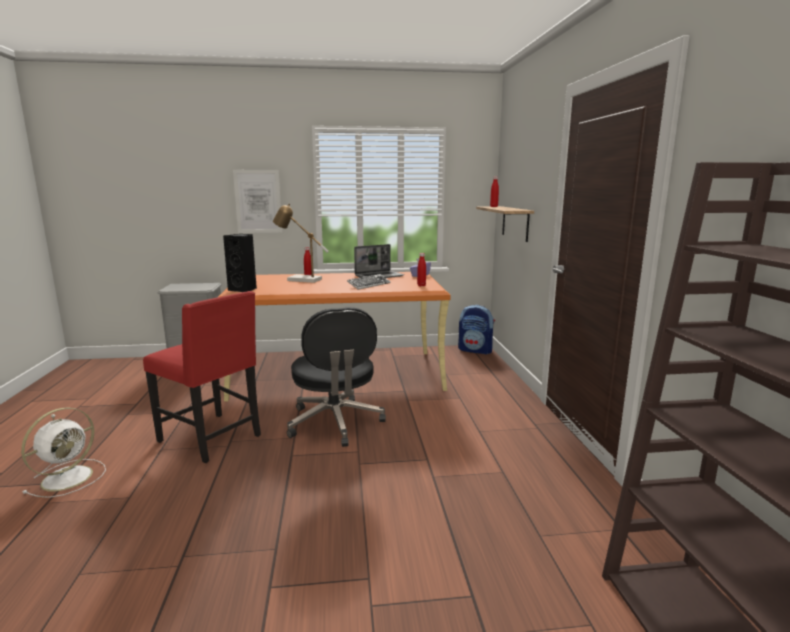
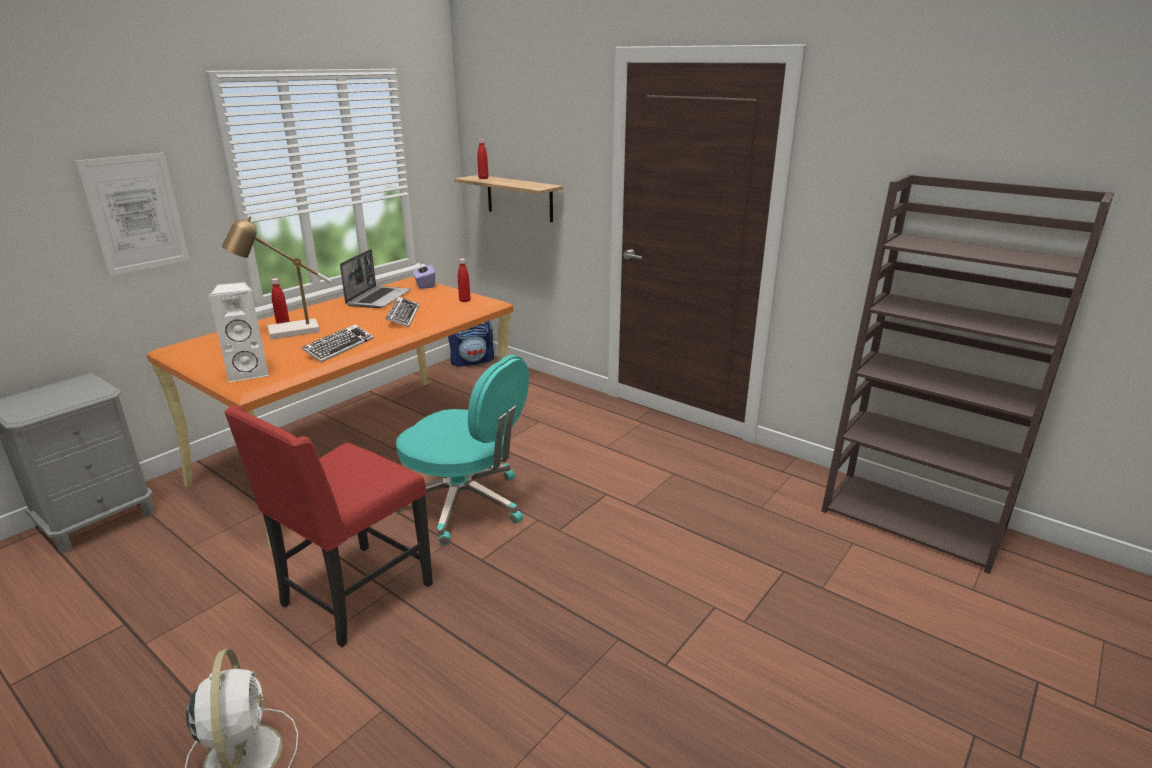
camera: 45 degrees left, 10 degrees up
red chair [143,291,261,463] -> red chair turned 135 degrees clockwise [224,405,433,647]
black speaker [223,234,257,292] -> white speaker [209,281,269,382]
black office chair [287,307,386,447] -> turquoise office chair [396,355,529,545]
none -> keyboard [301,324,373,363]

